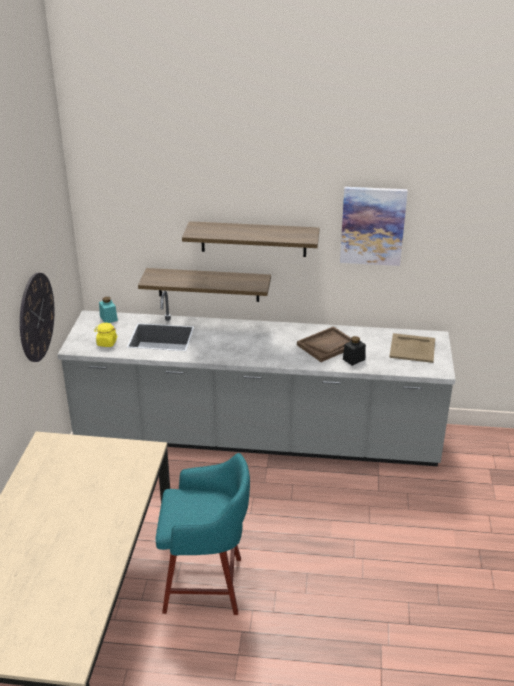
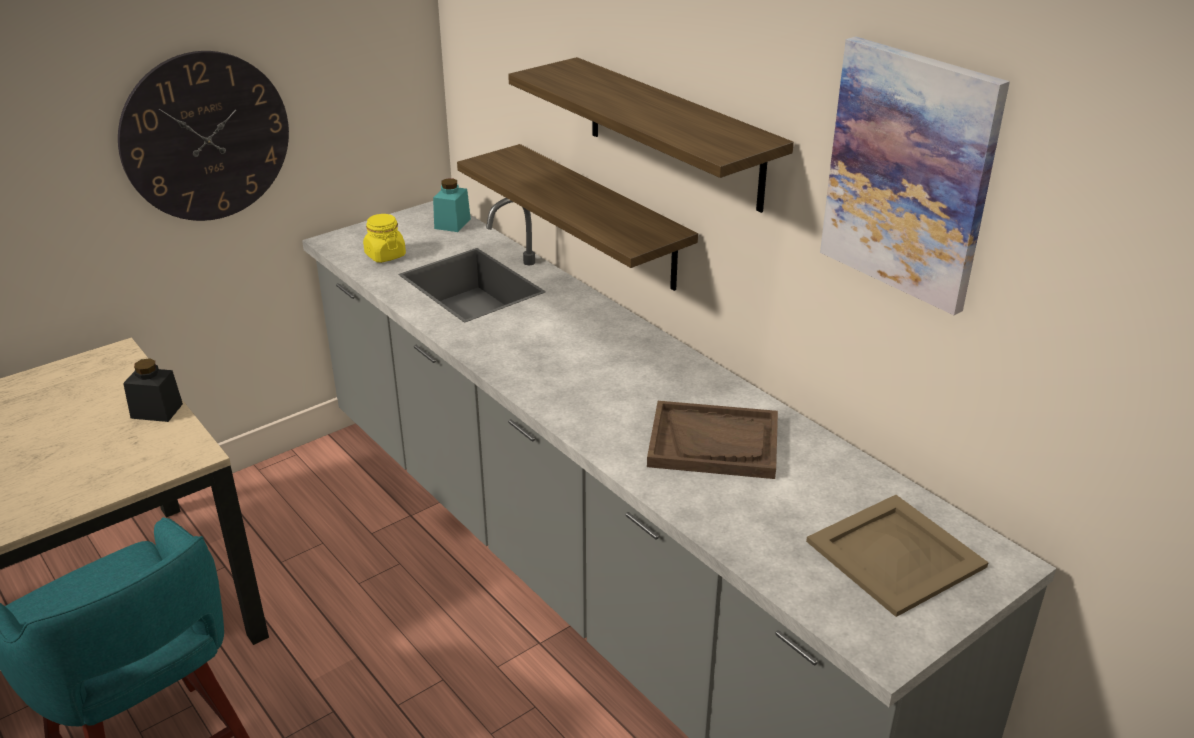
camera: 45 degrees right, 0 degrees up
black jar [343,336,366,366] -> black jar moved to [123,358,183,422]

